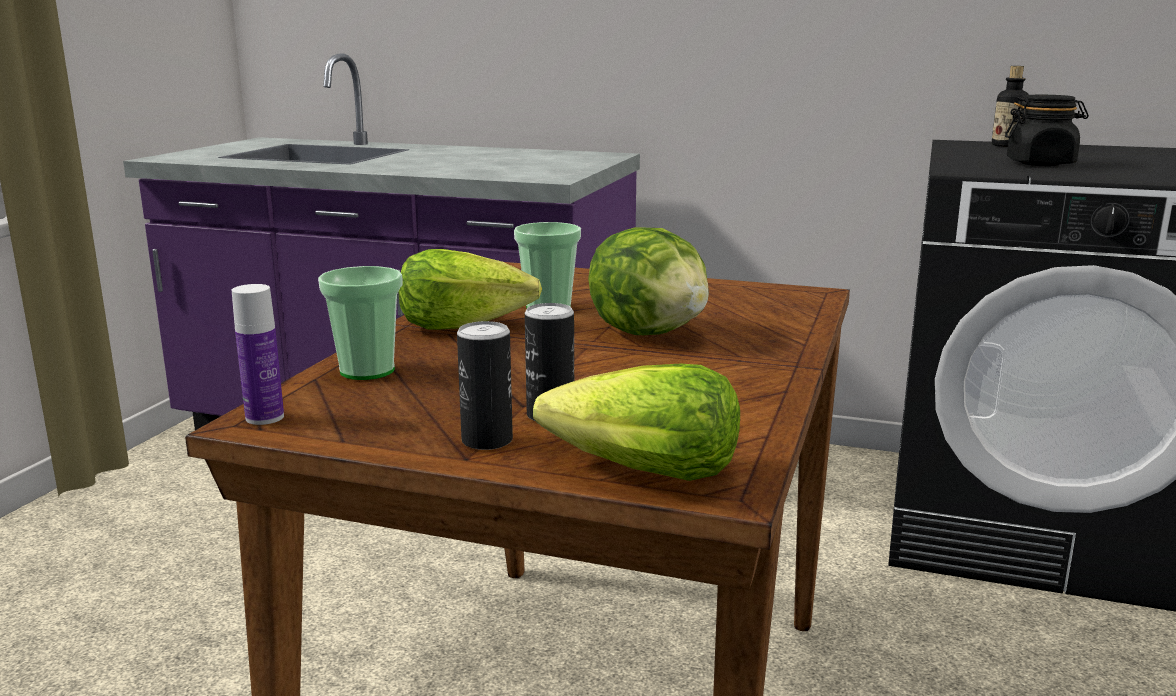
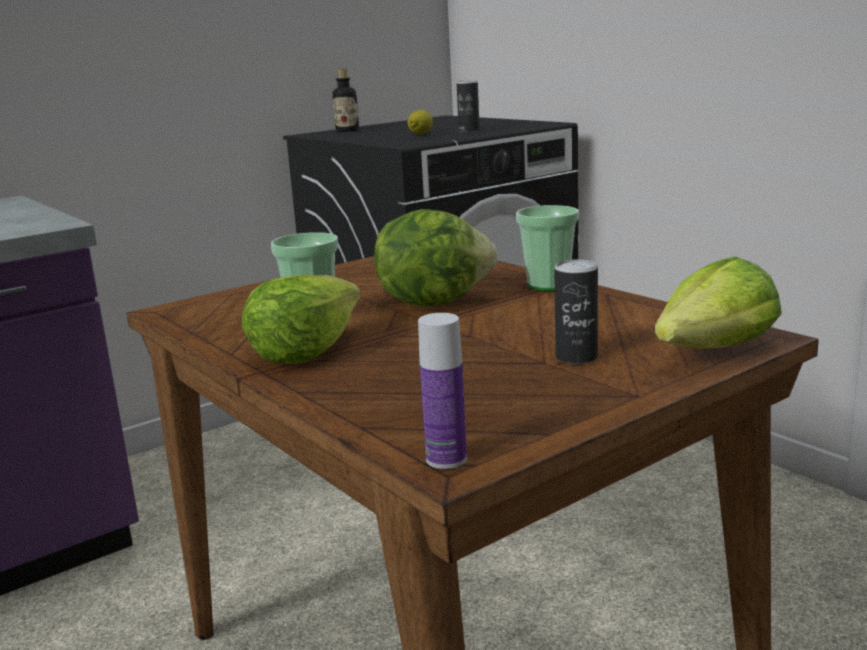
camera: 55 degrees left, 0 degrees up
cup [318,266,403,380] -> cup moved to [516,205,579,291]
can [457,321,513,450] -> can moved to [457,80,480,132]
black jar [1005,94,1089,166] -> lemon [408,110,433,134]

